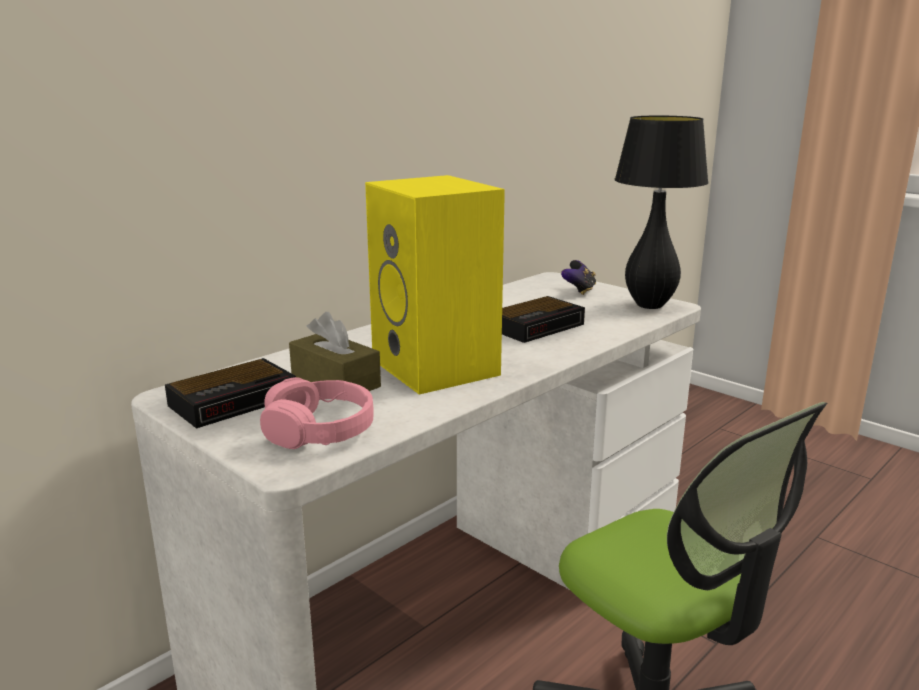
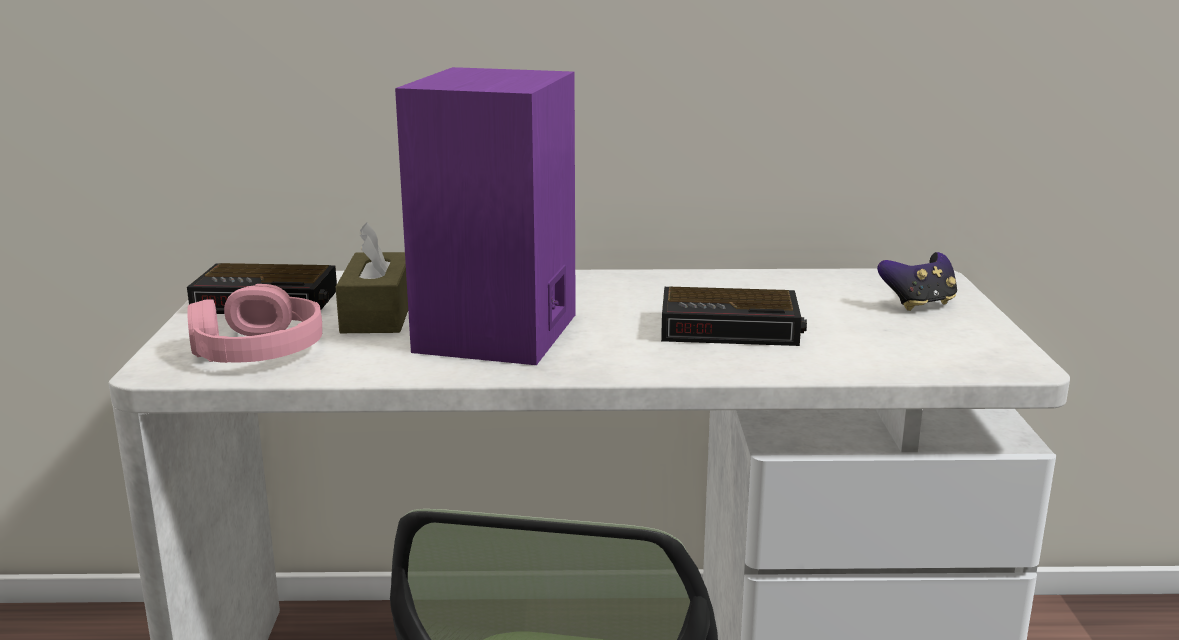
camera: 45 degrees right, 0 degrees up
yellow speaker [365,175,505,395] -> purple speaker [395,67,576,365]
black table lamp [615,116,709,309] -> none

